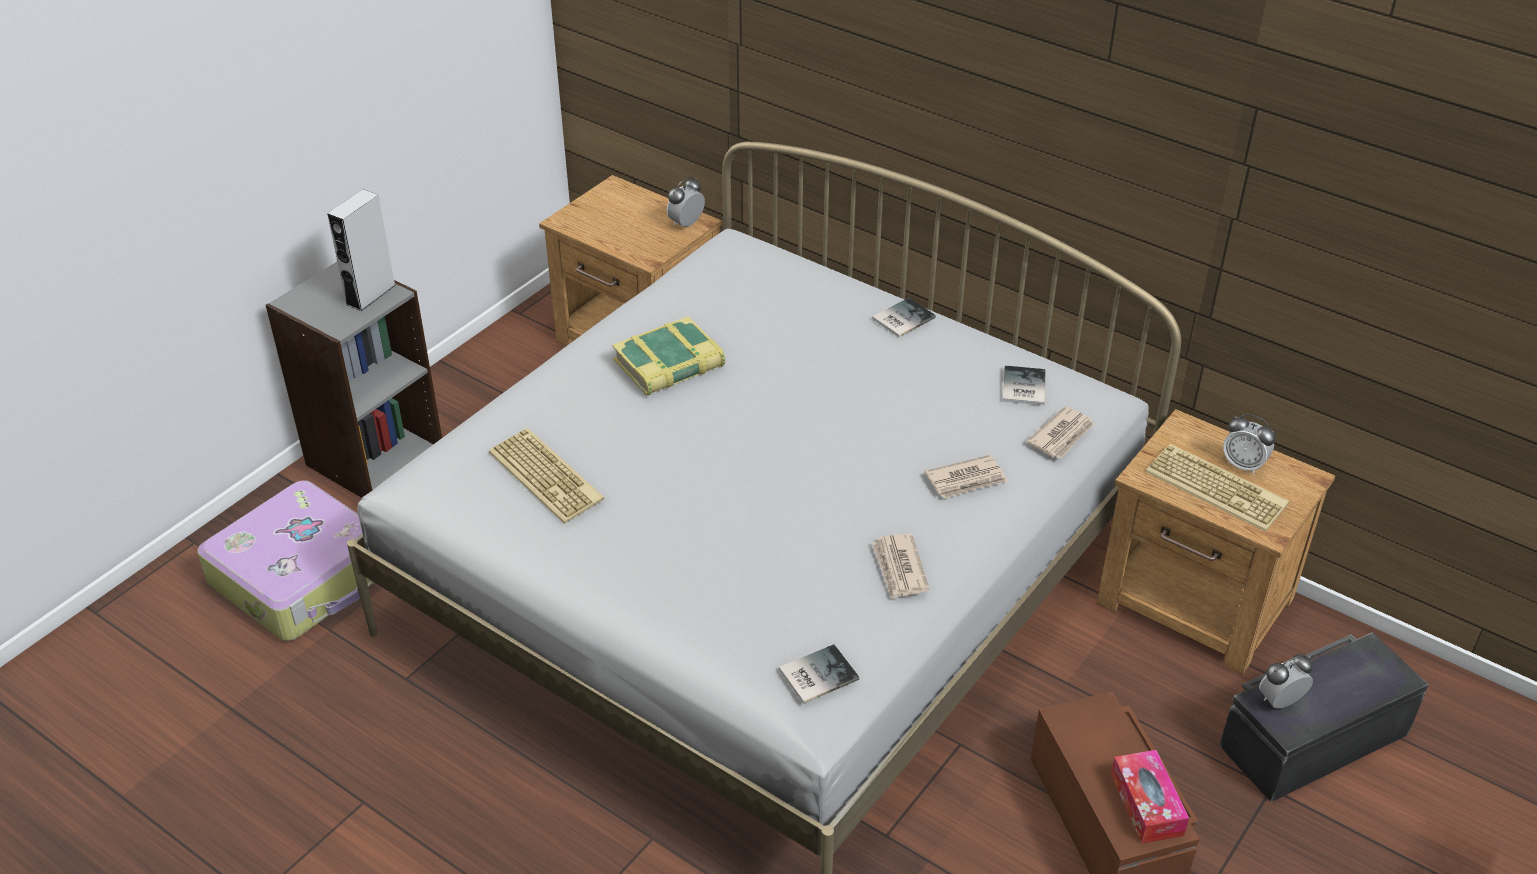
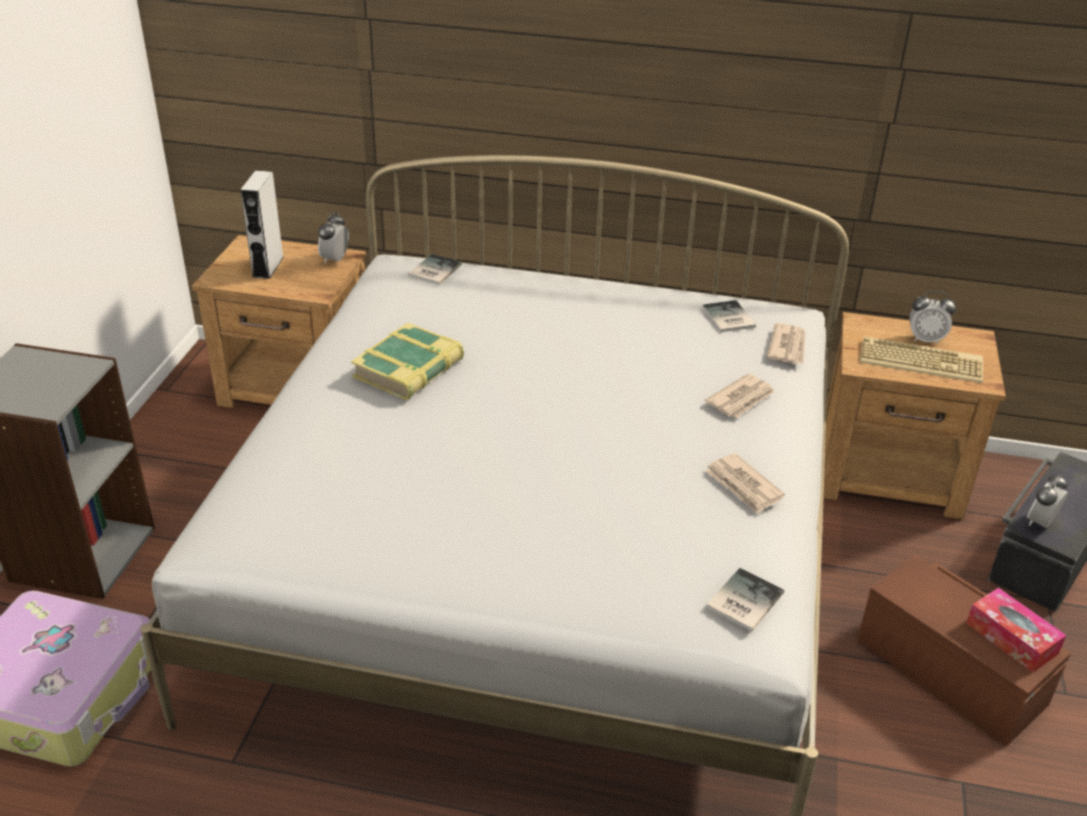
camera: 25 degrees left, 5 degrees down
grey speaker [327,189,396,311] -> grey speaker moved to [240,170,284,279]
keyboard [489,428,604,524] -> none
book [872,298,936,337] -> book moved to [408,254,462,285]

